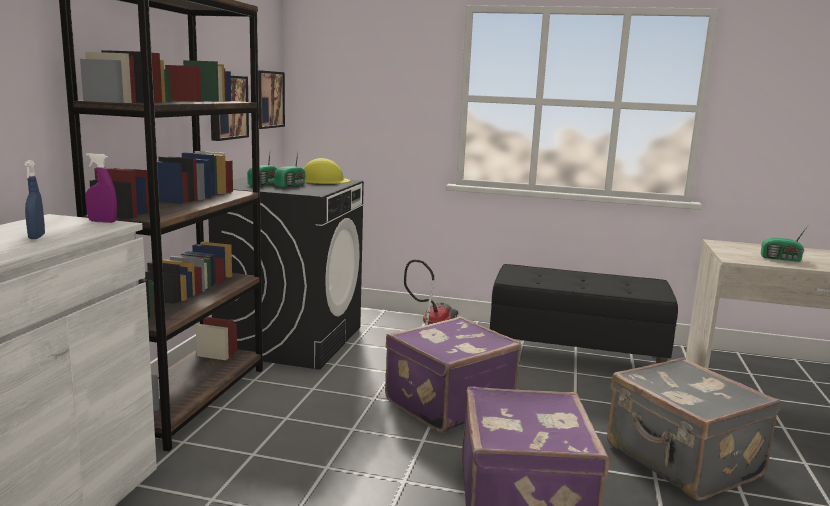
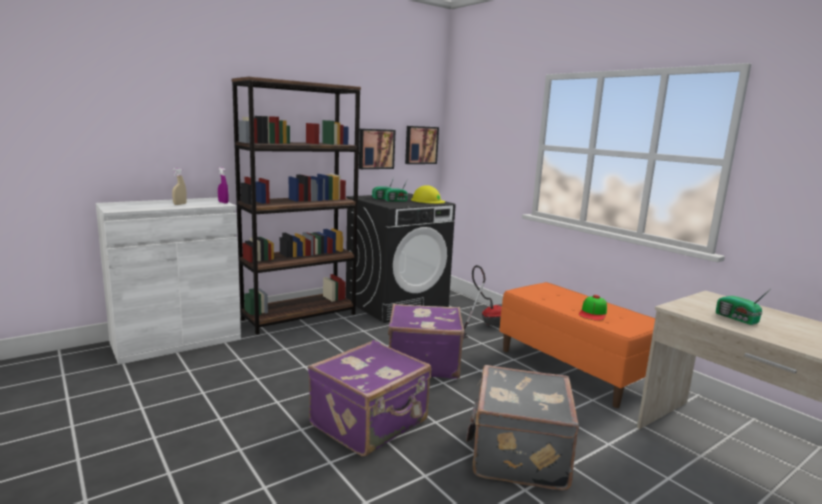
camera: 40 degrees right, 0 degrees up
blue spray bottle [24,160,45,239] -> beige spray bottle [172,168,187,205]
black bench [490,264,678,363] -> orange bench [499,282,655,408]
none -> cap [579,295,607,321]

